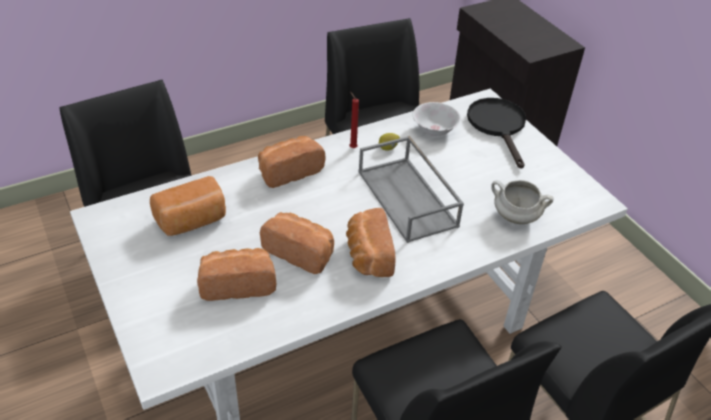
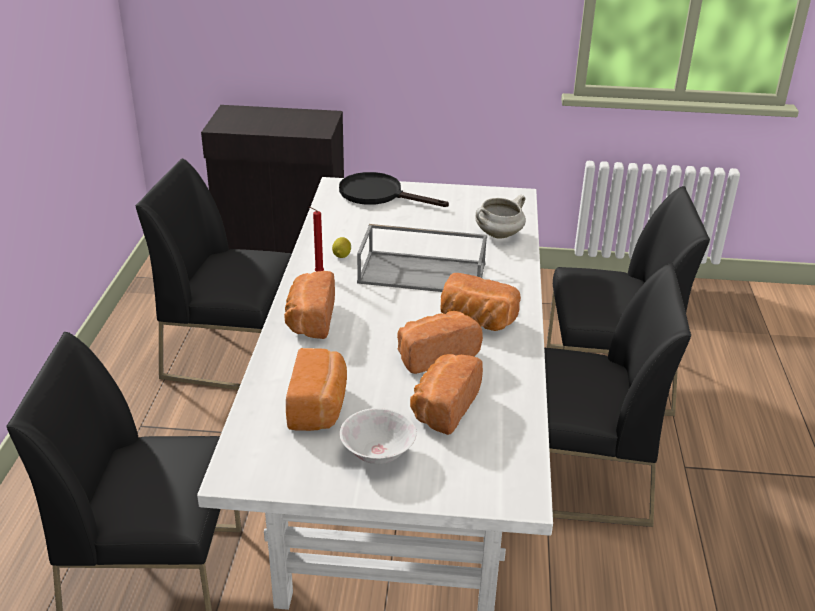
camera: 55 degrees left, 10 degrees down
white bowl [413,102,461,136] -> white bowl moved to [340,408,417,464]

